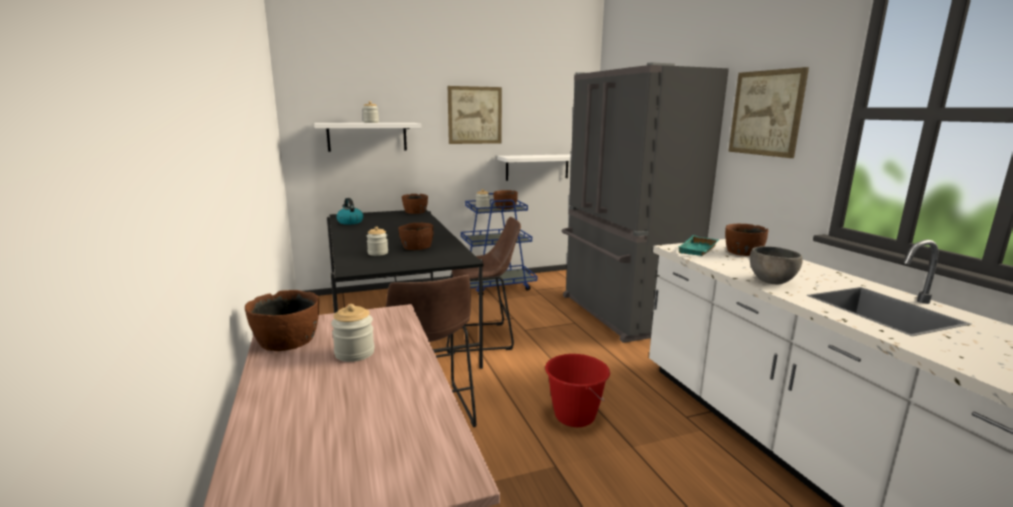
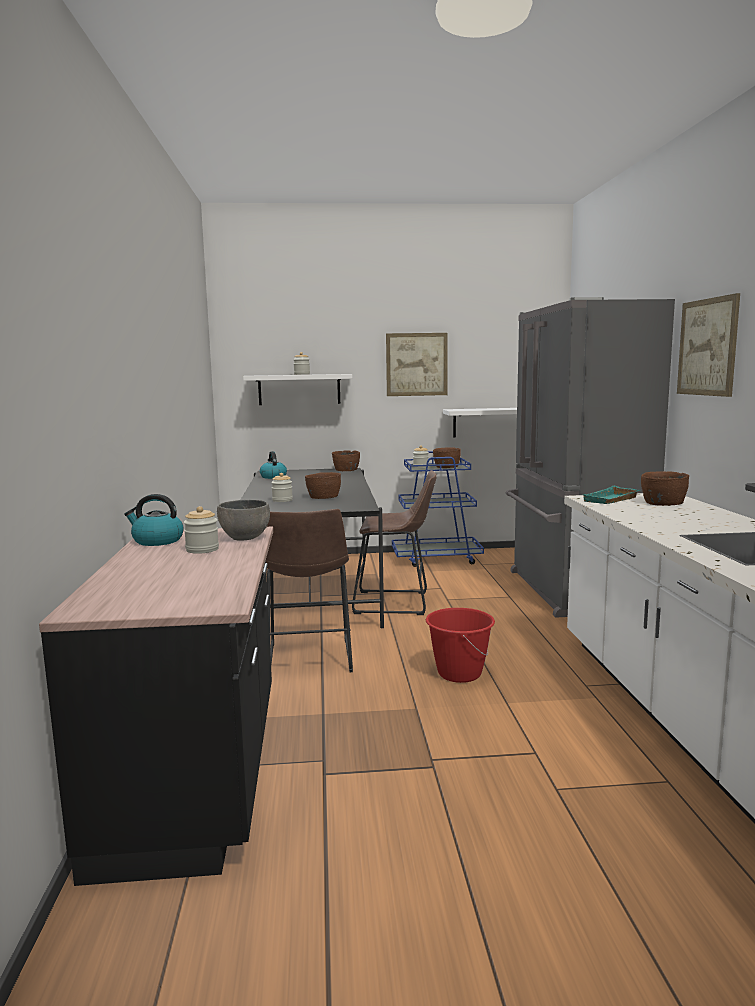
camera: 15 degrees right, 5 degrees down
brown bowl [245,290,319,351] -> kettle [124,494,184,546]
grey bowl [750,246,803,284] -> grey bowl moved to [217,500,270,541]

